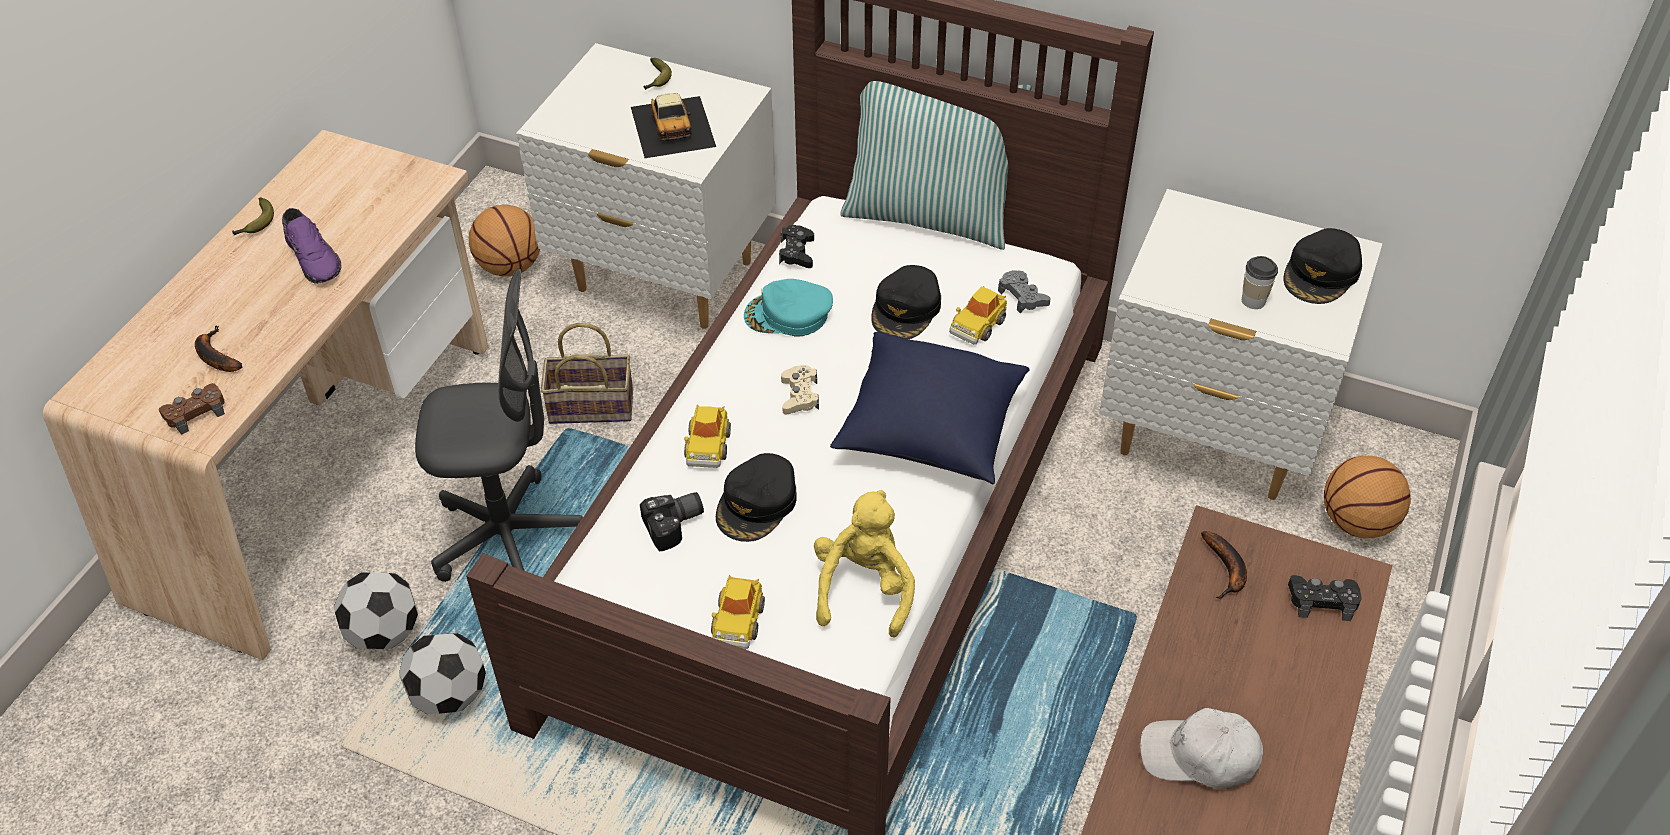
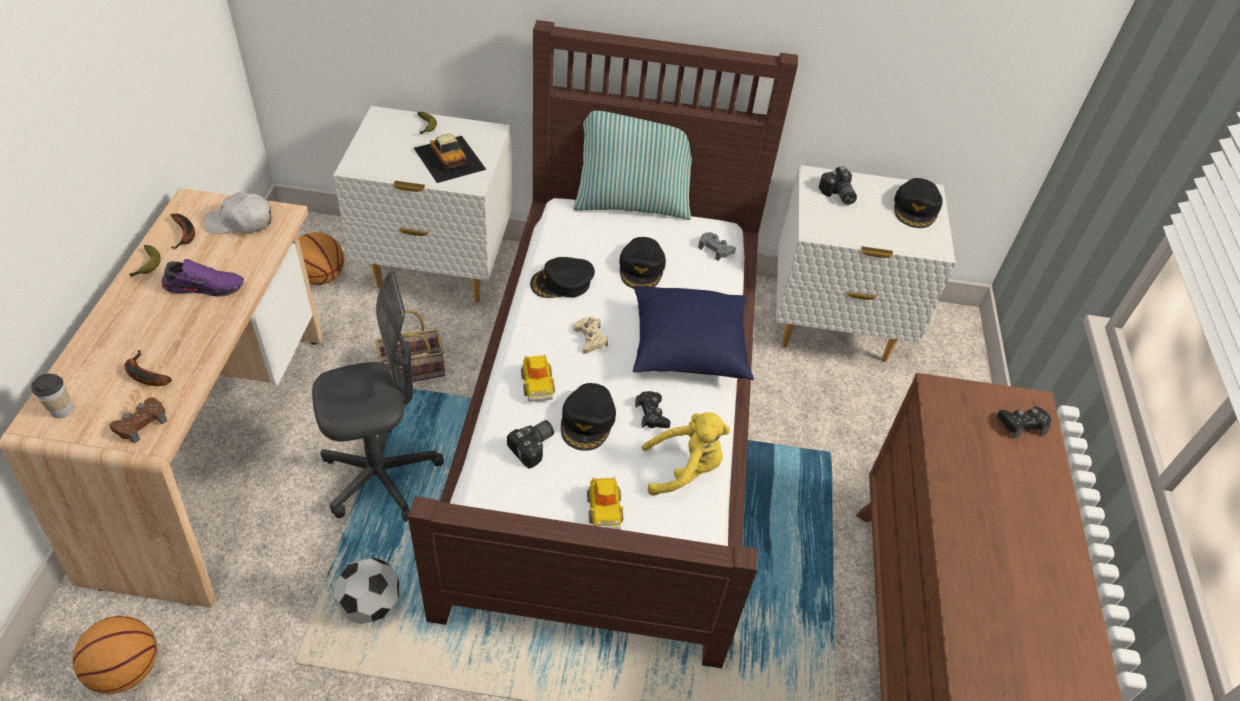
camera: 20 degrees left, 0 degrees up
purple shoe [282,208,342,284] -> purple shoe turned 45 degrees counterclockwise [162,259,244,297]
football [334,572,418,649] -> none
turquoise cap [744,279,833,337] -> black cap [530,257,595,298]
black game controller [779,225,814,268] -> black game controller moved to [635,391,671,428]
yellow plush toy [814,490,915,638] -> yellow plush toy turned 90 degrees clockwise [642,412,730,496]
toy car [949,286,1007,344] -> none
white cap [1140,708,1263,789] -> white cap moved to [204,192,271,234]
banana [1201,531,1247,599] -> banana moved to [170,213,195,249]
cup [1242,256,1278,309] -> cup moved to [31,374,73,418]
basketball [1324,455,1411,538] -> basketball moved to [73,616,157,694]
none -> camera [819,167,857,205]

